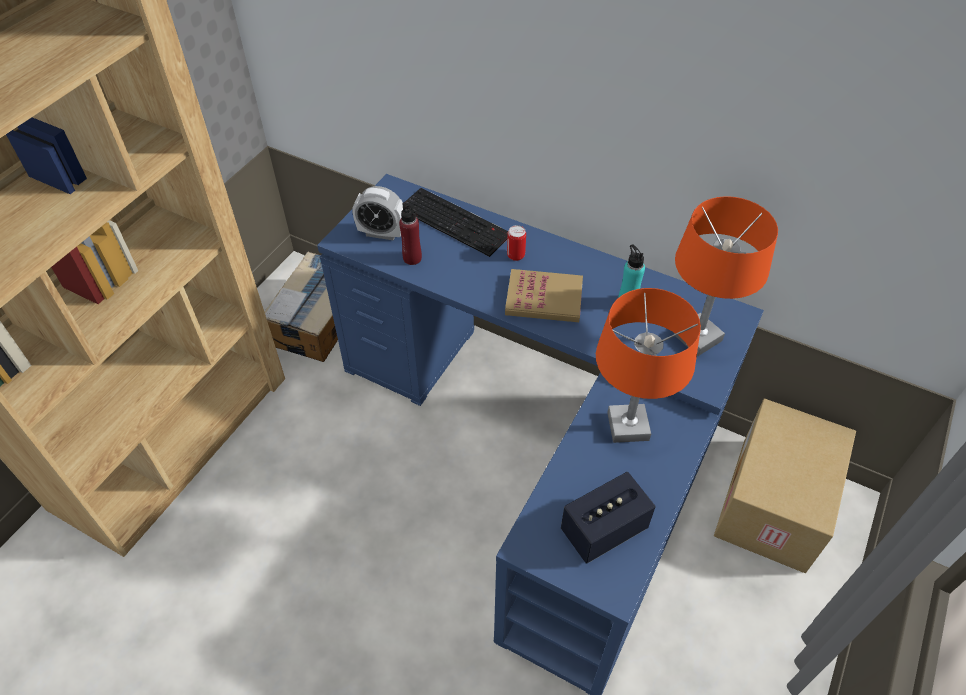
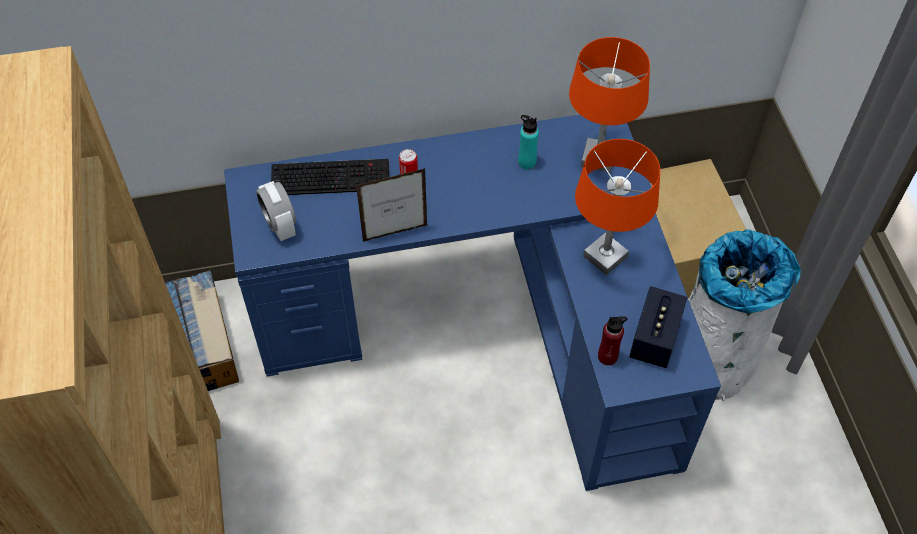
camera: 40 degrees left, 5 degrees up
alarm clock [353,186,403,241] -> alarm clock turned 90 degrees clockwise [256,181,296,241]
red bottle [399,202,422,265] -> red bottle moved to [598,316,627,365]
book [505,269,583,322] -> none
none -> picture frame [356,168,427,242]
none -> white trash can [689,229,801,401]

